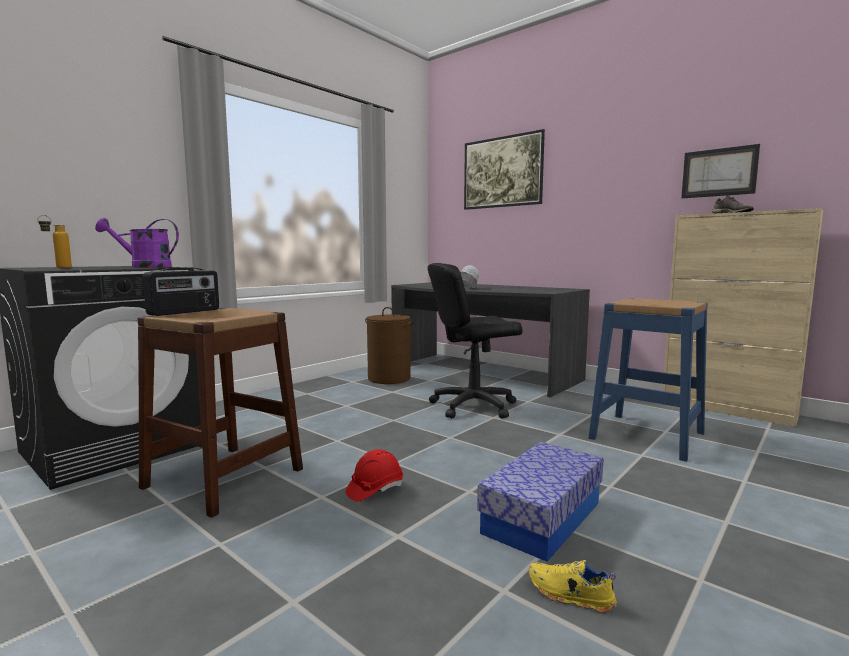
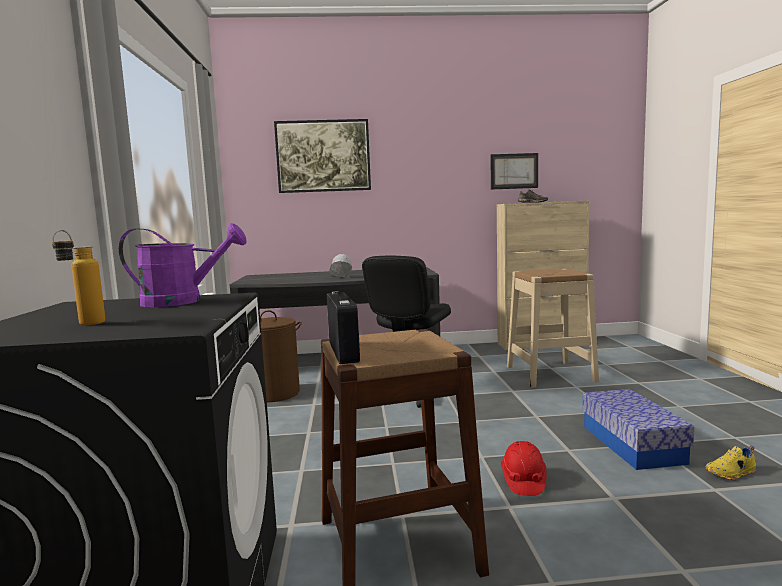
camera: 45 degrees left, 0 degrees up
purple watering can [95,218,179,267] -> purple watering can turned 135 degrees counterclockwise [119,223,247,307]
blue stool [588,298,708,462] -> beige stool [507,269,599,388]

